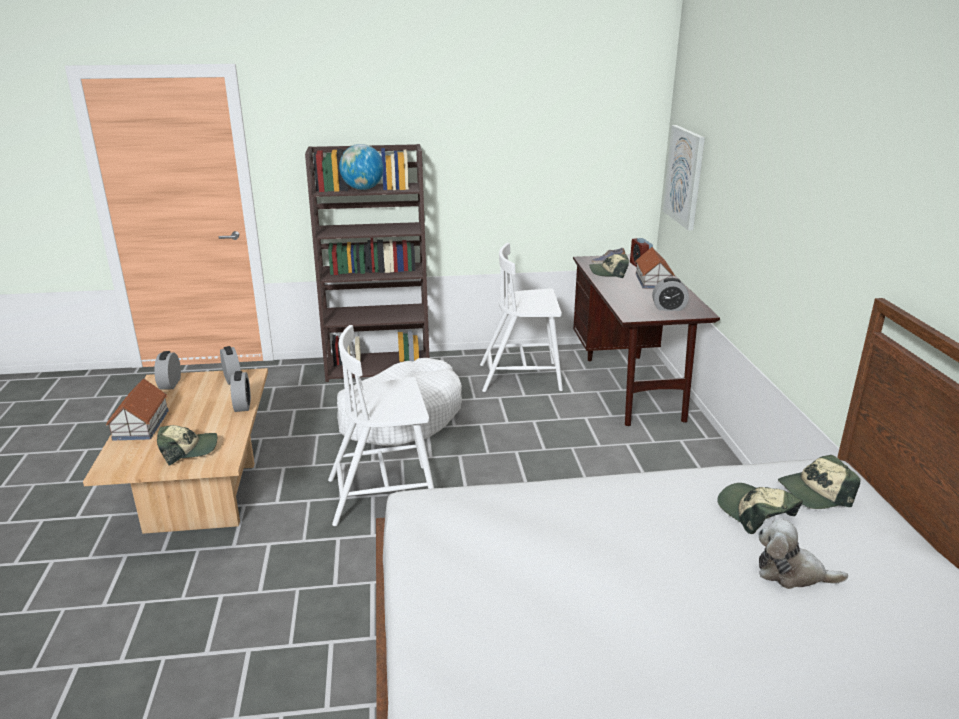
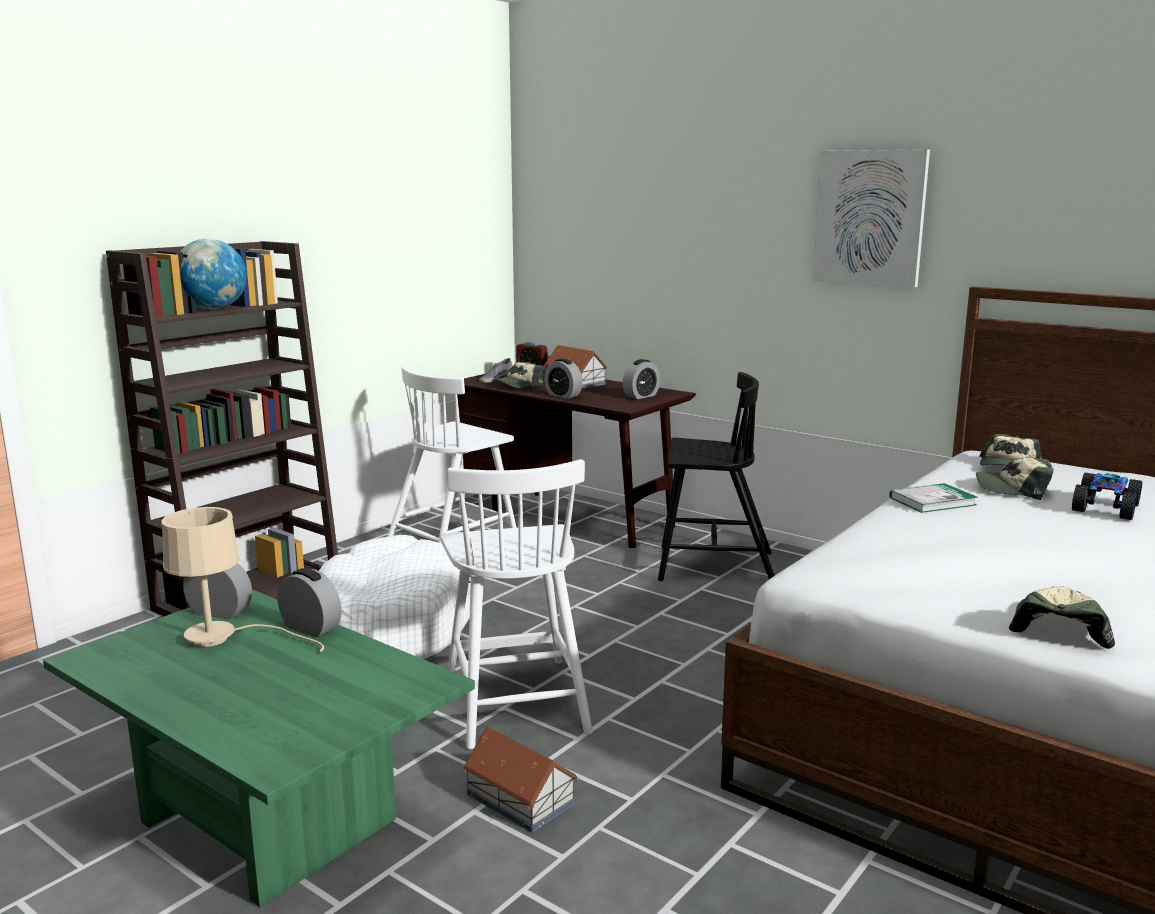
camera: 45 degrees left, 10 degrees down
beige coffee table [83,368,268,534] -> green coffee table [43,589,475,907]
toy house [106,378,169,441] -> toy house moved to [463,727,578,833]
alarm clock [154,351,181,390] -> alarm clock moved to [544,359,583,399]
cap [157,425,217,465] -> cap moved to [1009,586,1115,649]
white chair [328,325,434,526] -> white chair turned 45 degrees counterclockwise [440,459,593,749]
picture [663,125,705,231] -> picture moved to [812,149,930,287]
plush toy [758,518,848,589] -> toy car [1072,473,1142,520]
none -> beige table lamp [161,507,324,652]
none -> black chair [658,372,774,581]
none -> book [889,483,978,513]

